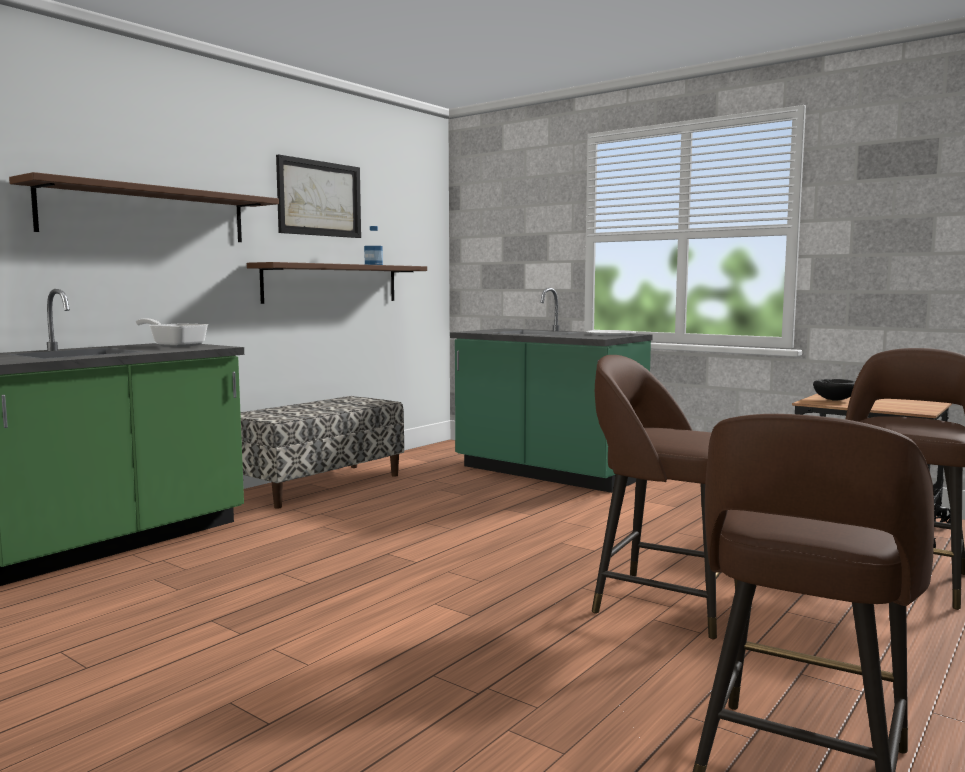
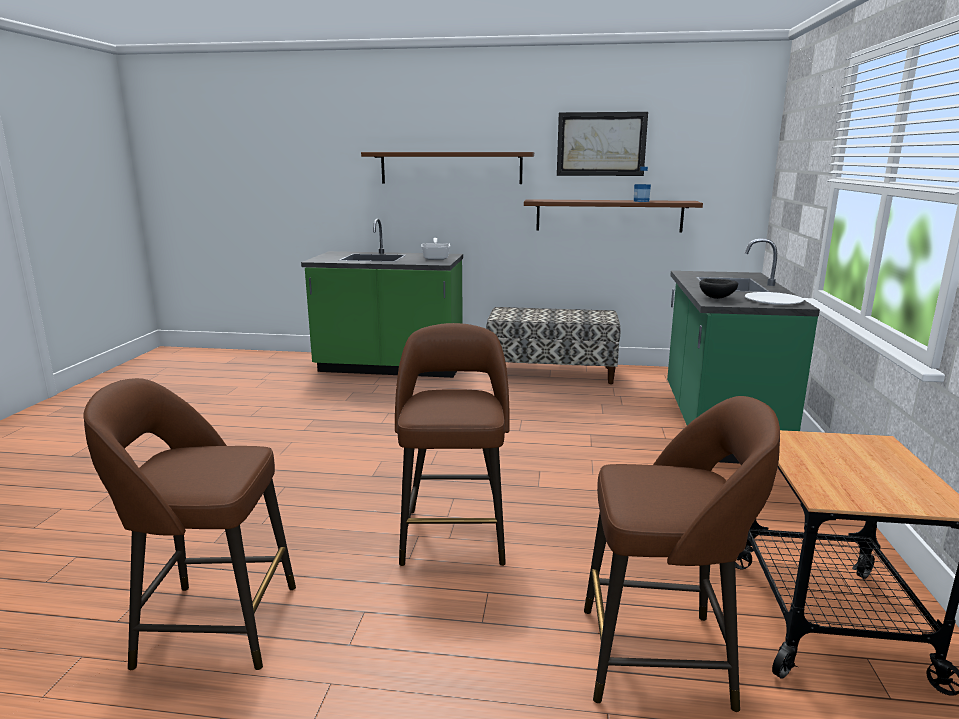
camera: 60 degrees right, 10 degrees up
black bowl [813,379,855,400] -> black bowl moved to [699,278,738,299]

